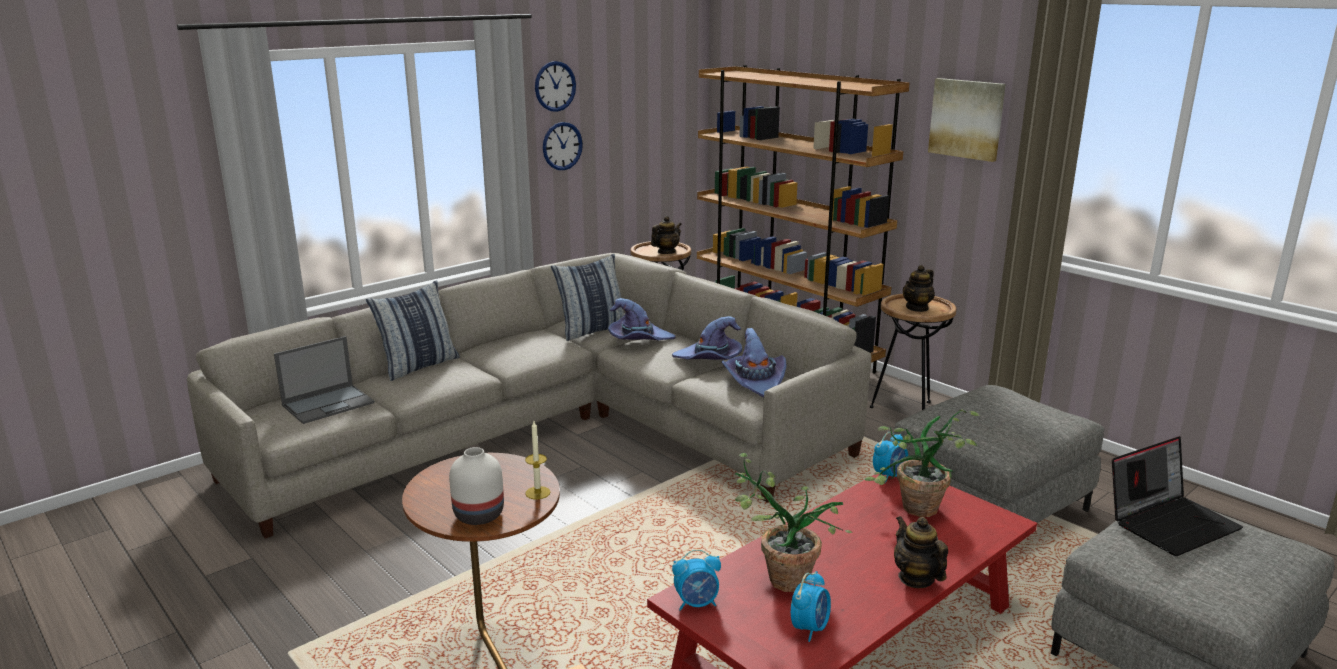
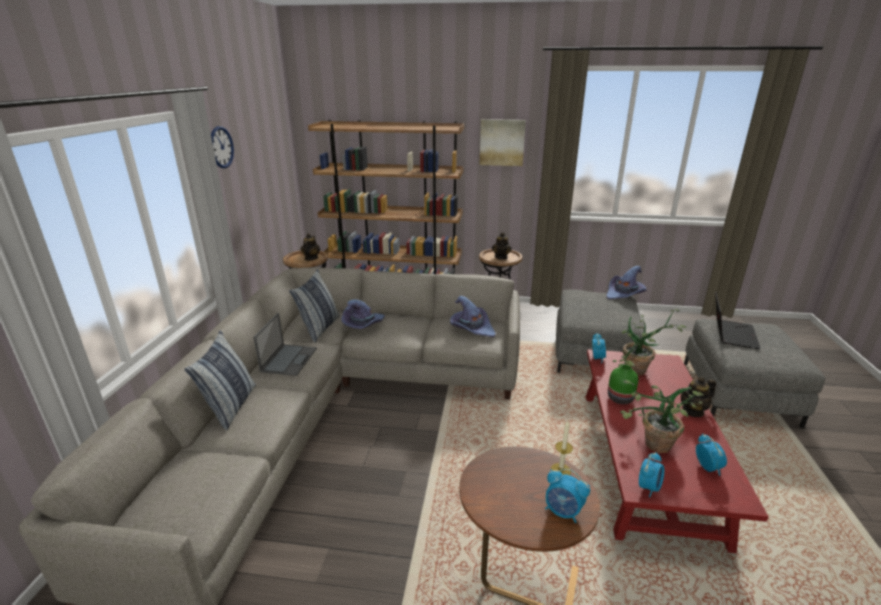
camera: 40 degrees left, 5 degrees up
laptop [274,336,375,424] -> laptop moved to [253,313,317,376]
white vase [449,447,504,525] -> alarm clock [545,469,590,523]
wall clock [543,122,583,170] -> none
purple hat [672,316,742,360] -> purple hat moved to [606,266,647,299]
teapot [894,516,948,588] -> teapot turned 45 degrees counterclockwise [681,377,716,417]
none -> green vase [608,365,638,404]

